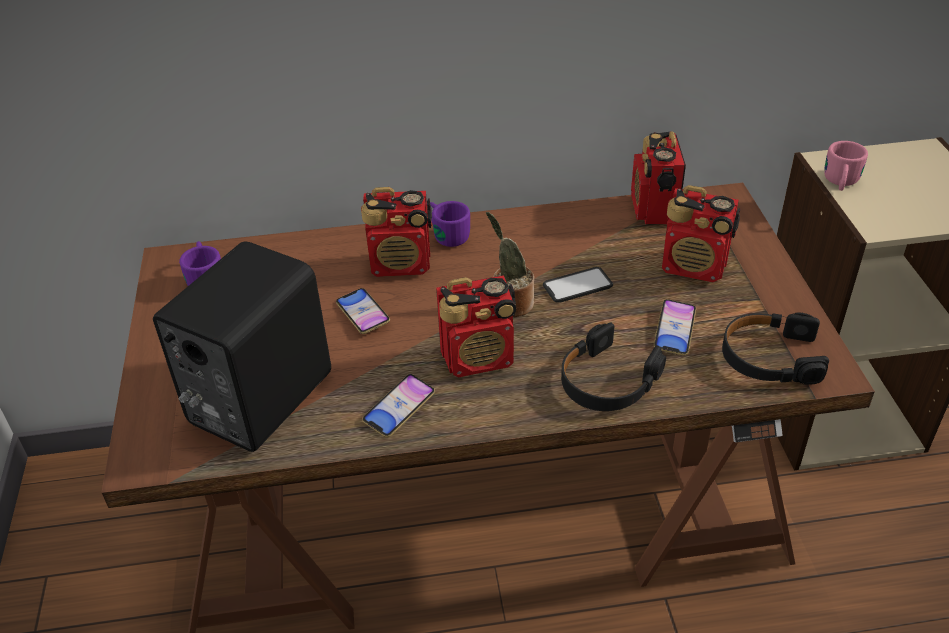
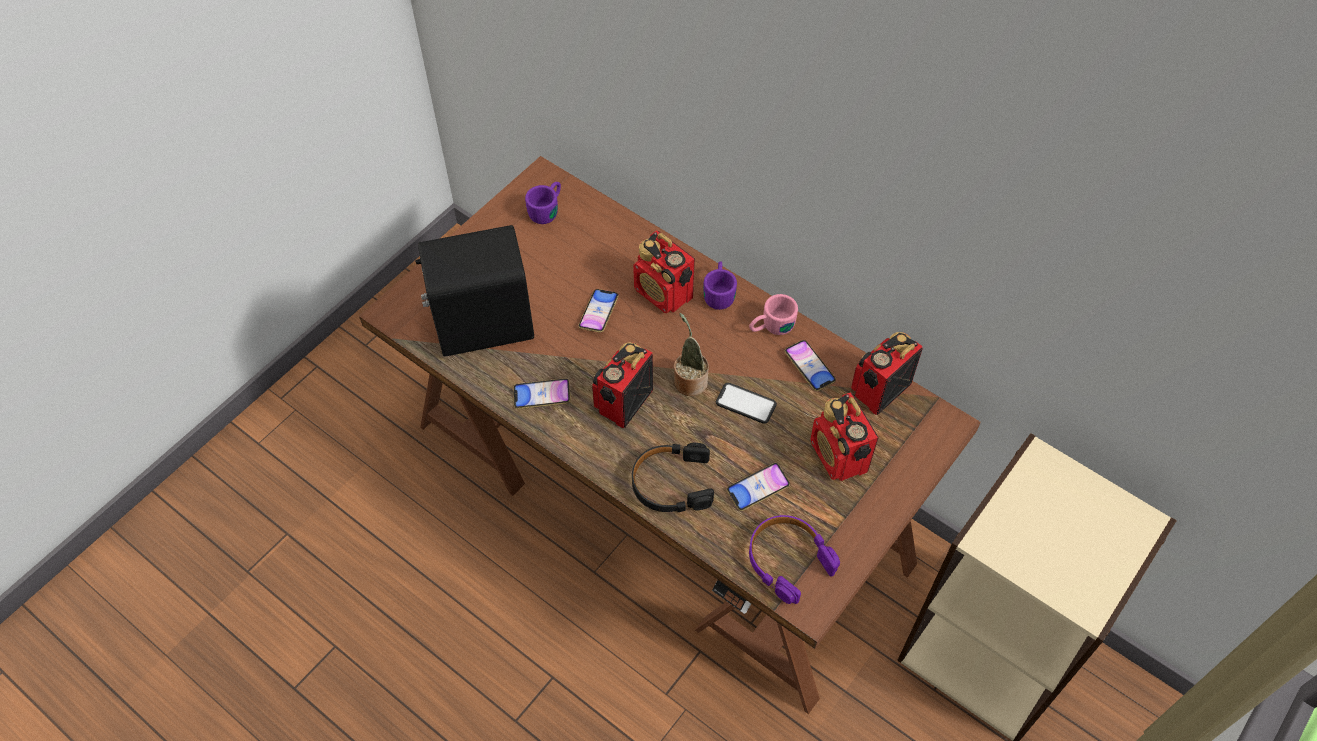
camera: 45 degrees right, 15 degrees up
radio [436,276,516,377] -> radio turned 90 degrees clockwise [592,342,653,429]
black headphones [722,312,829,385] -> purple headphones [749,515,840,604]
pink mug [824,141,868,191] -> pink mug moved to [749,294,798,335]
none -> phone [785,340,836,391]

